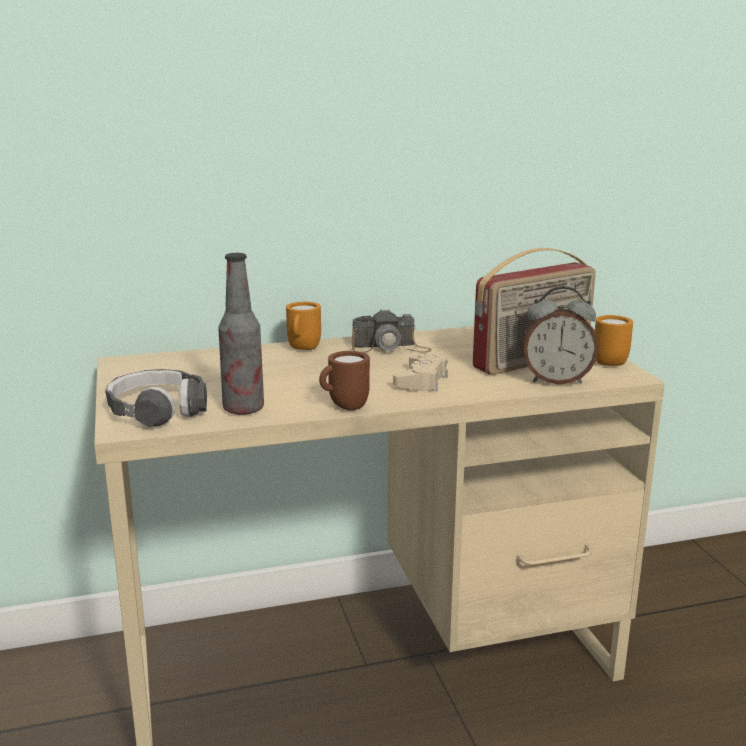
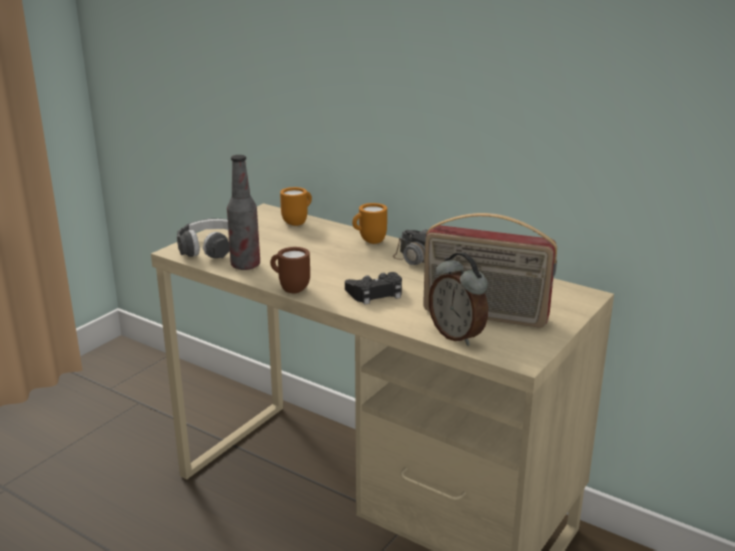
camera: 50 degrees right, 5 degrees up
beige game controller [393,353,448,391] -> black game controller [345,272,402,305]
orange mug [595,315,633,366] -> orange mug moved to [280,187,312,226]

